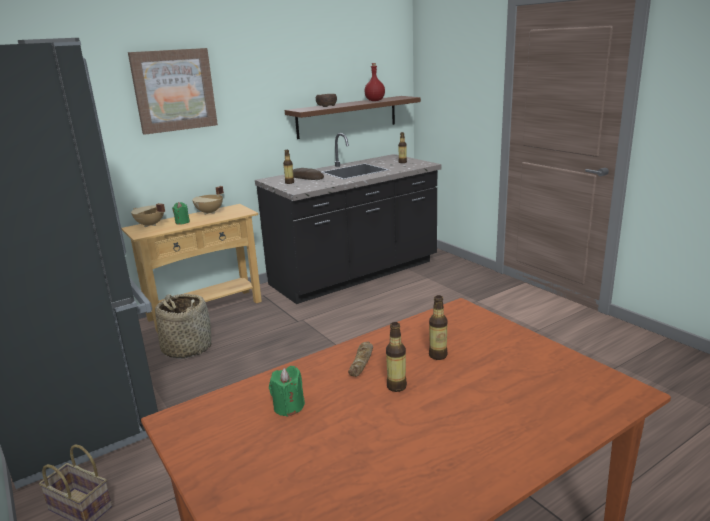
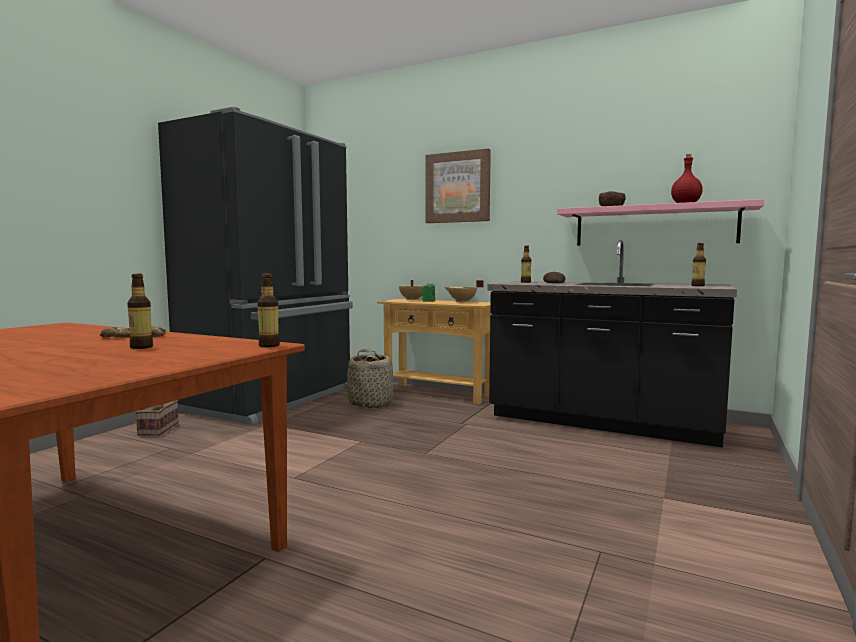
camera: 60 degrees right, 15 degrees down
green candle [269,366,305,417] -> none
brown shelf [285,96,421,139] -> pink shelf [557,199,764,245]
bottle [386,322,407,392] -> bottle moved to [257,273,280,347]

